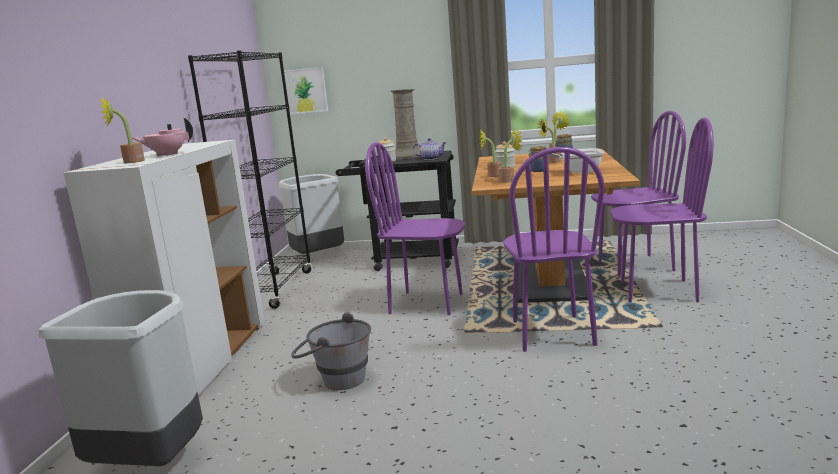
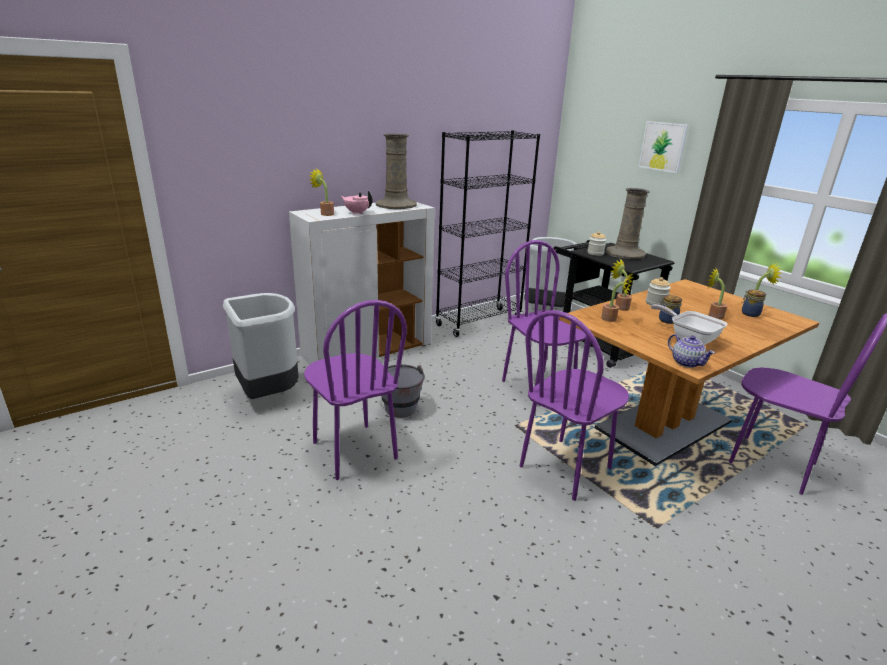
camera: 45 degrees right, 10 degrees up
picture [281,67,328,114] -> picture moved to [638,121,688,173]
teapot [413,138,447,160] -> teapot moved to [668,334,715,368]
purple chair [610,117,714,302] -> purple chair moved to [304,300,407,480]
none -> beige vase [376,133,417,209]

